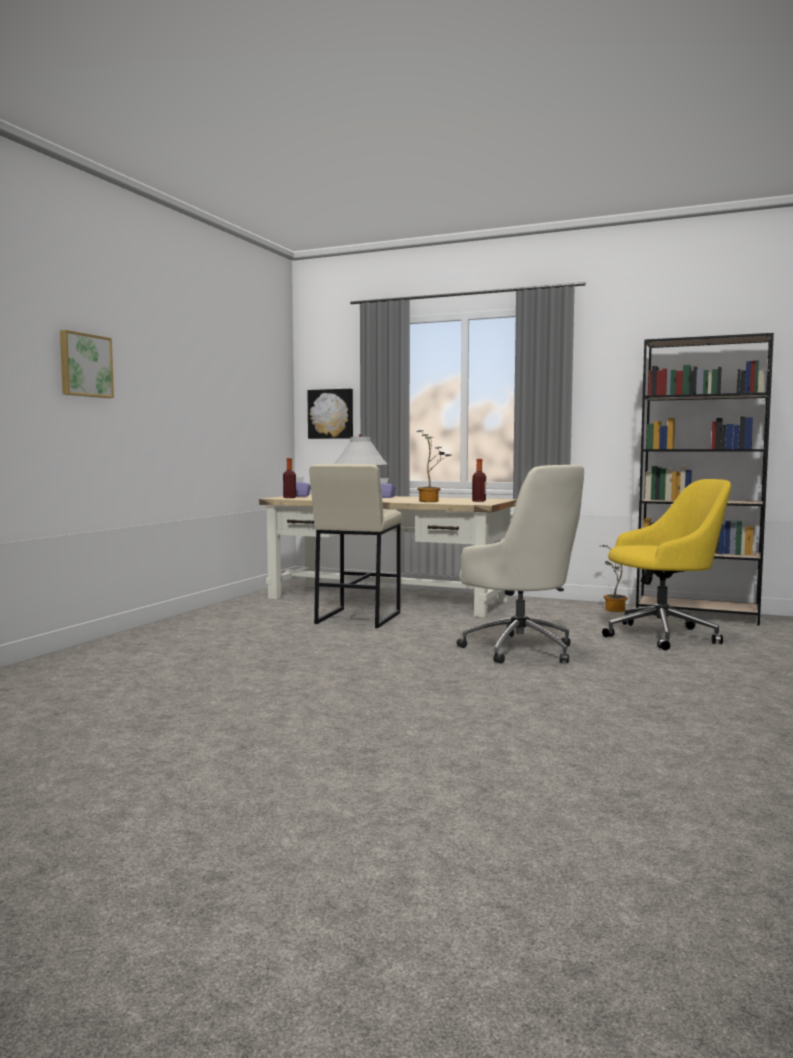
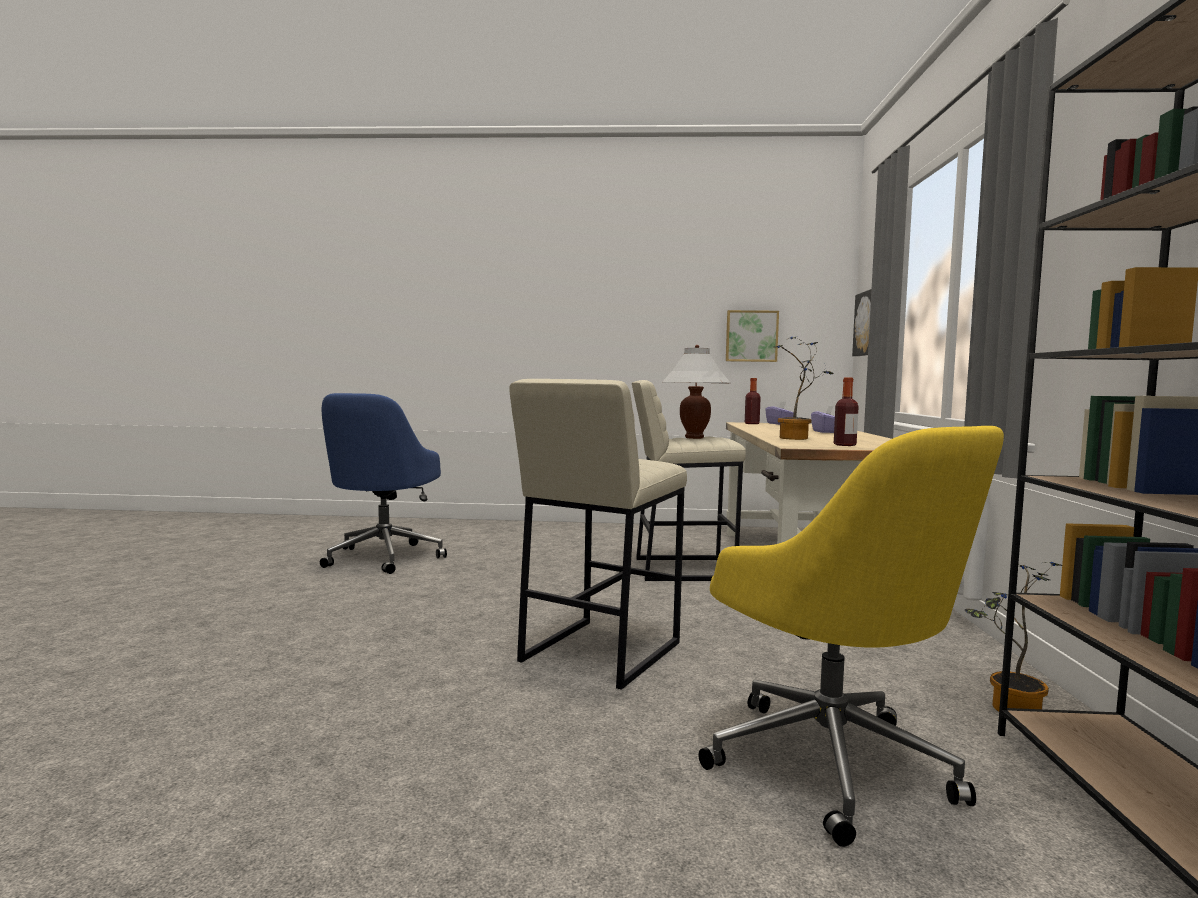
camera: 70 degrees right, 0 degrees up
picture [60,330,114,398] -> picture moved to [726,310,779,362]
beige office chair [456,465,584,664] -> beige stool [509,379,687,690]
none -> blue office chair [320,393,447,574]

